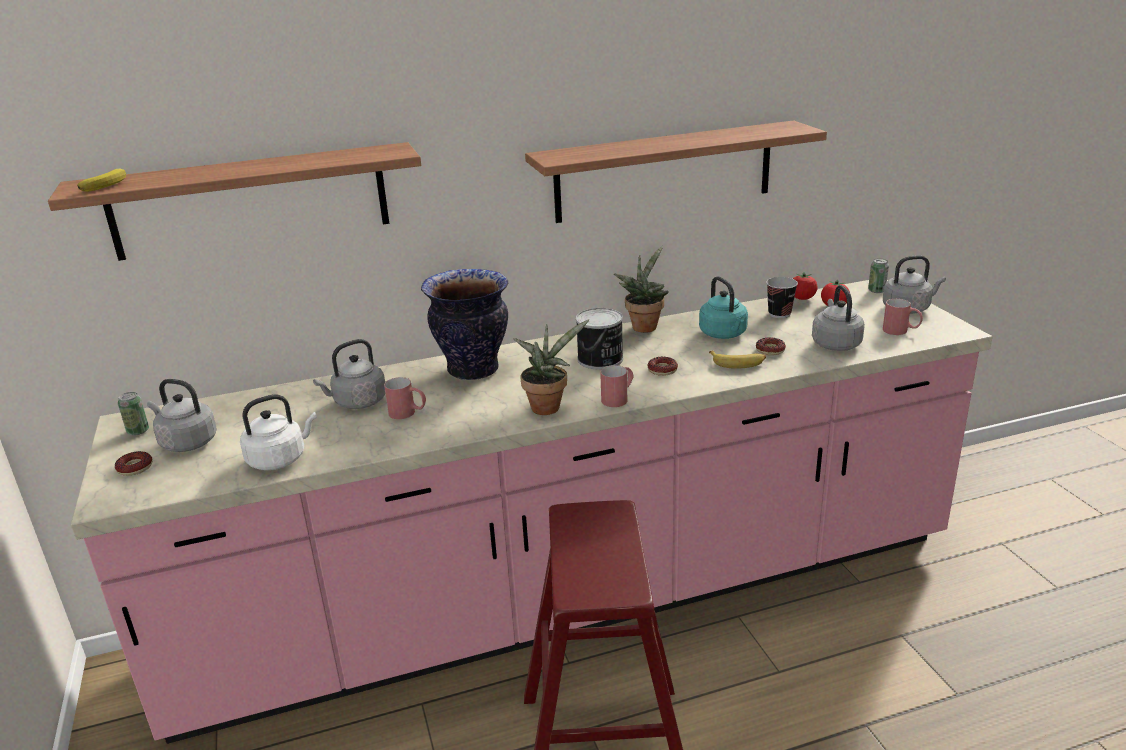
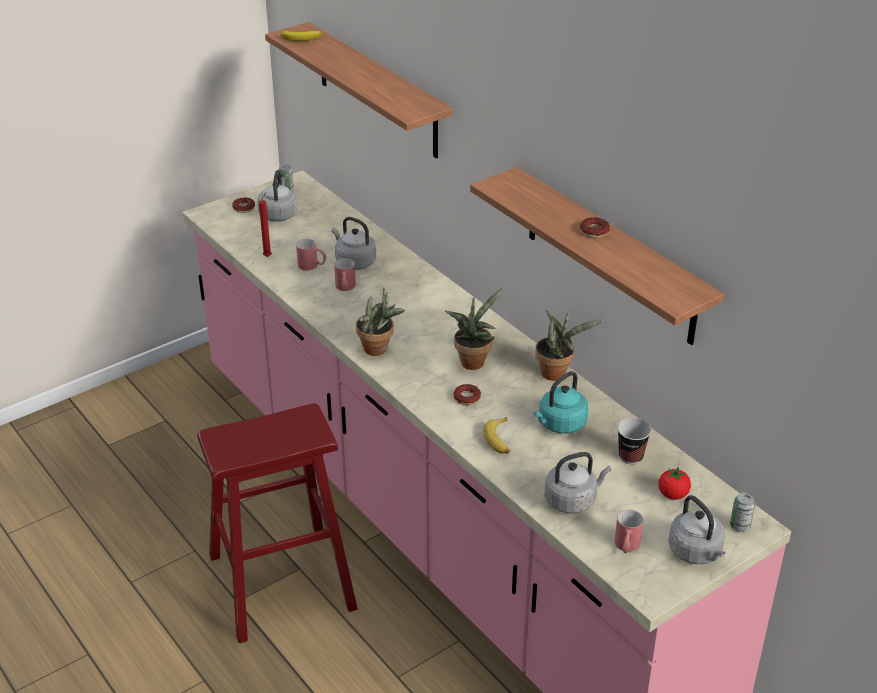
camera: 70 degrees right, 10 degrees up
white kettle [240,394,317,470] -> red candle [259,192,272,257]
vase [421,269,508,380] -> none
can [576,308,623,370] -> potted plant [445,287,505,370]
red mug [600,365,634,407] -> red mug moved to [296,239,326,271]
donut [756,337,786,356] -> donut moved to [580,217,610,238]
tomato [793,272,818,300] -> none

